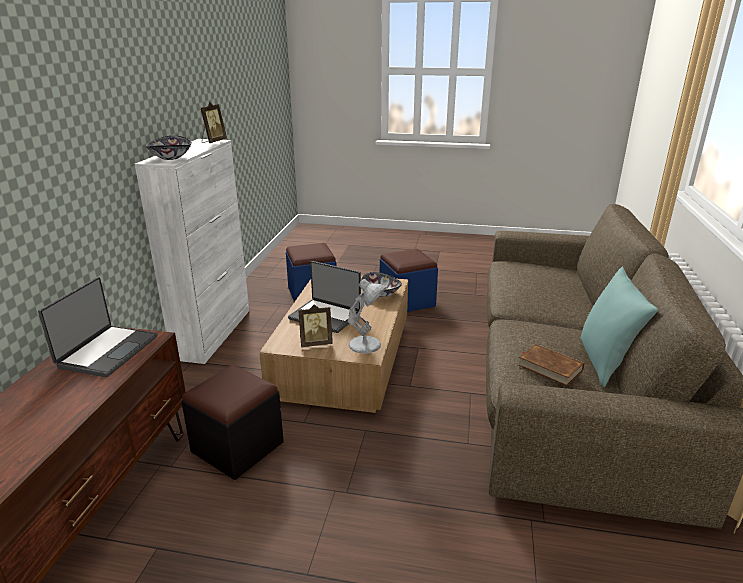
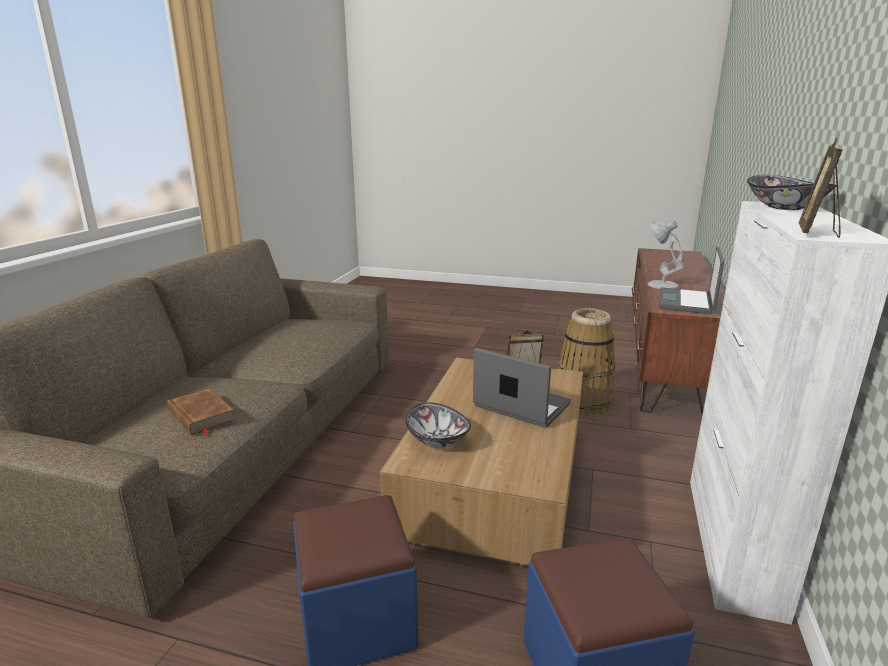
camera: 175 degrees left, 5 degrees down
black ottoman [182,365,284,480] -> basket [558,308,615,415]
white table lamp [348,279,386,354] -> white table lamp moved to [648,220,684,289]
brown book [518,344,585,386] -> brown book moved to [167,388,235,437]
turquoise pillow [581,266,658,387] -> none

